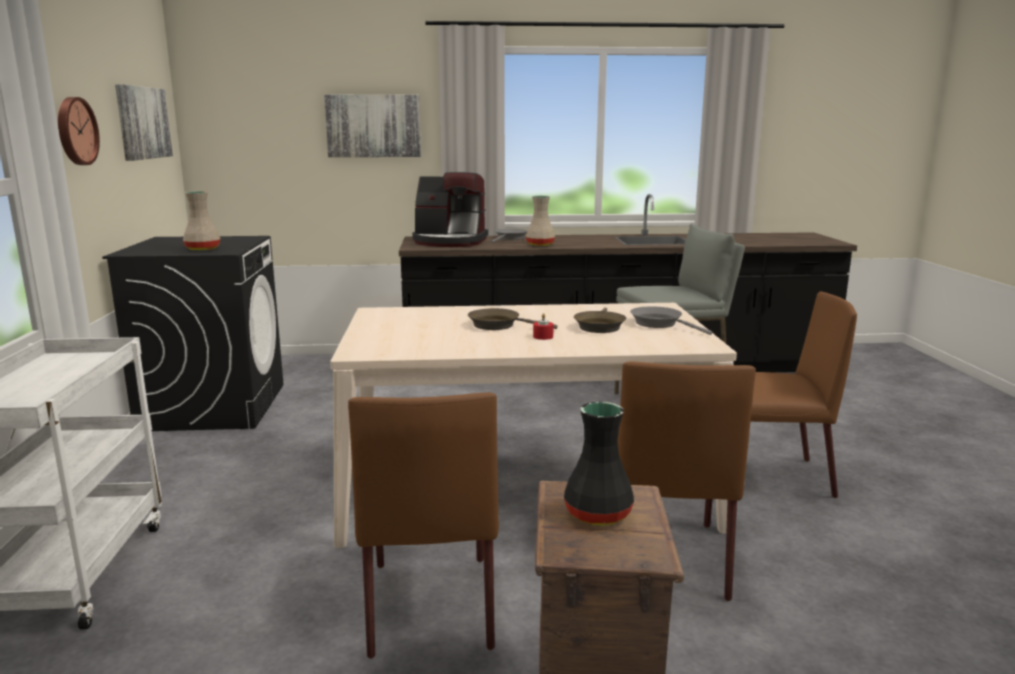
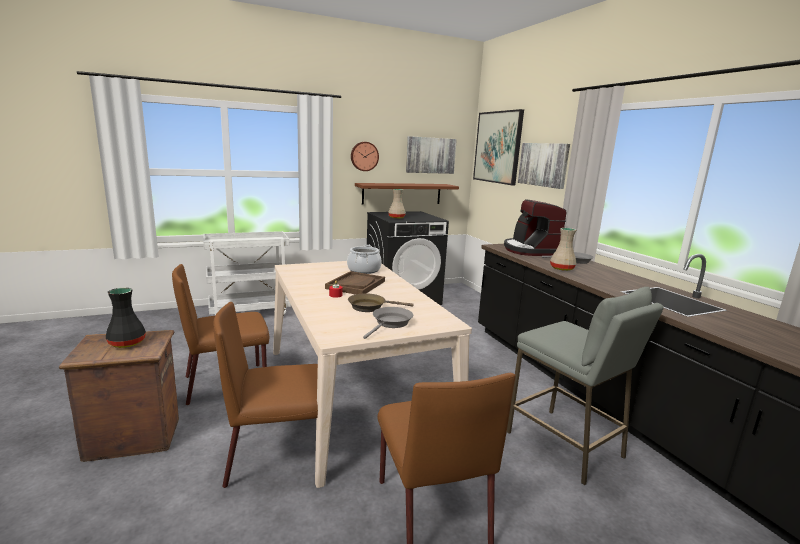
camera: 70 degrees right, 0 degrees up
brown frying pan [468,308,557,330] -> brown tray [325,271,385,295]
none -> cooking pot [347,245,382,274]
none -> brown shelf [355,183,459,205]
none -> picture [473,109,524,185]

